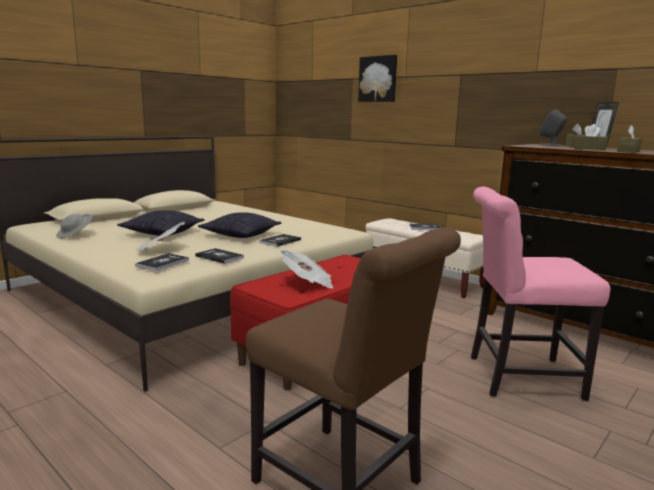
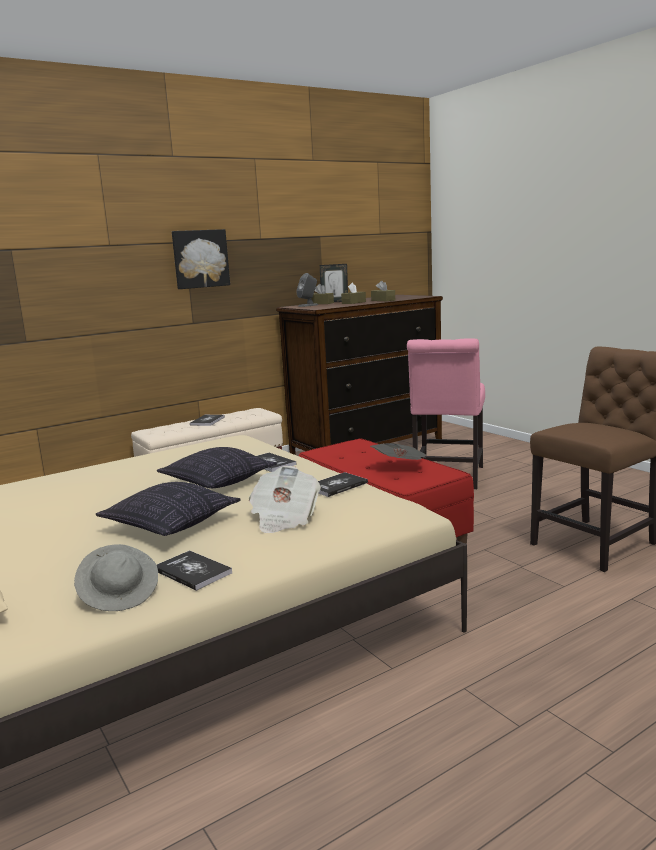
camera: 75 degrees left, 0 degrees up
book [135,253,189,271] -> book moved to [157,550,232,591]
picture [358,55,397,102] -> picture moved to [172,229,230,289]

